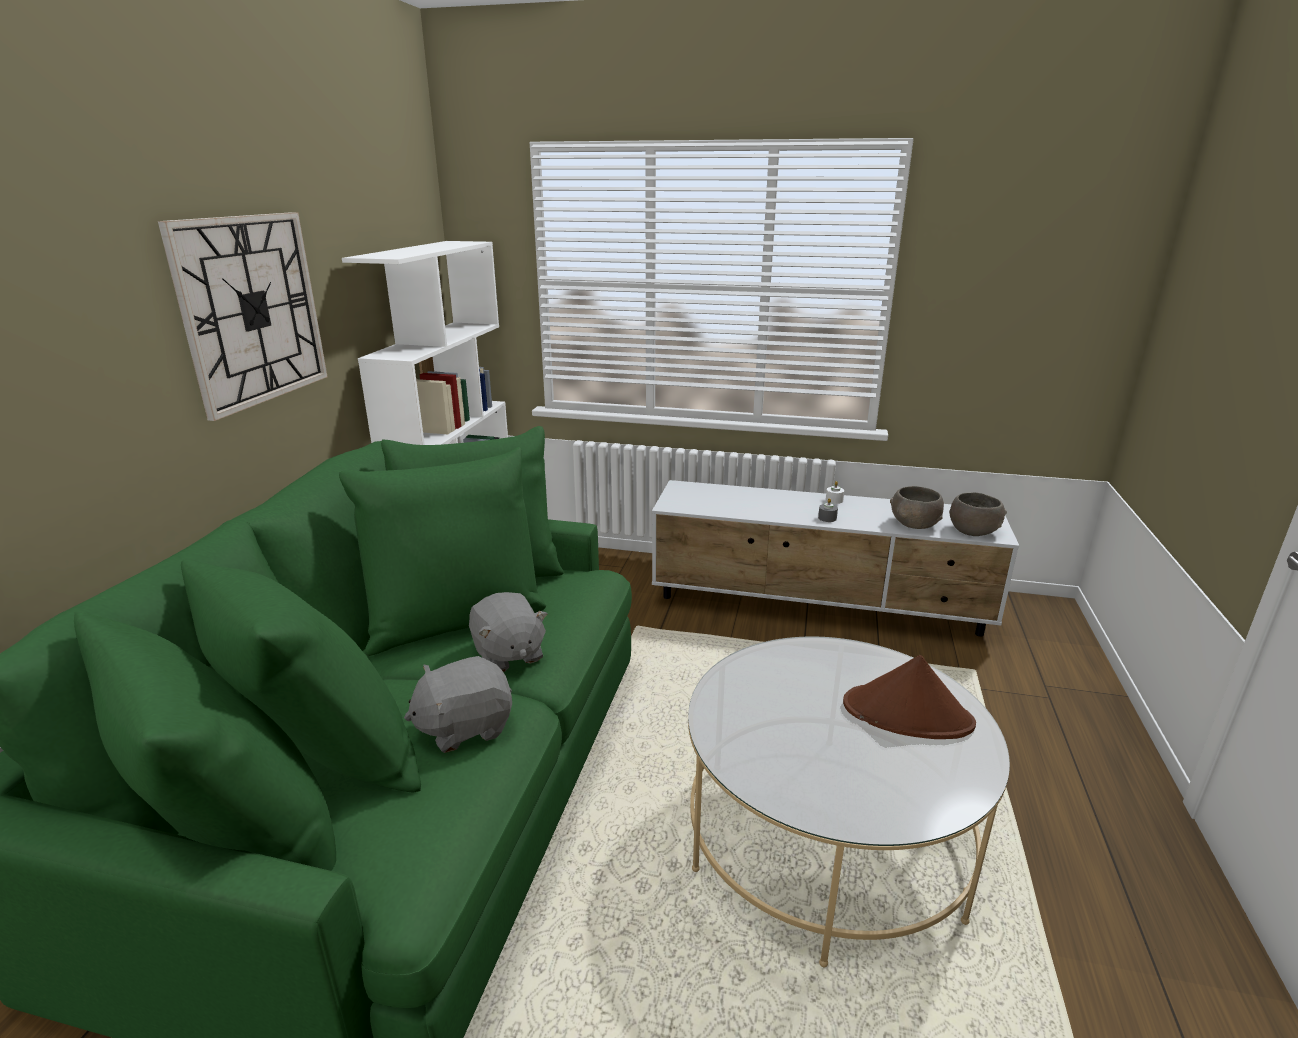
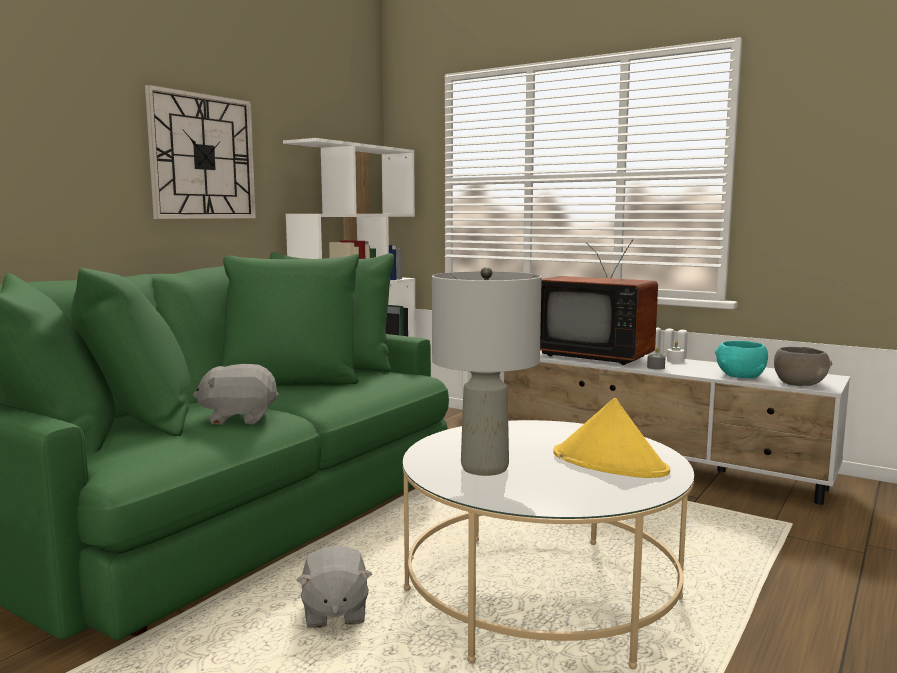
camera: 20 degrees right, 15 degrees down
grey plush toy [469,592,548,672] -> grey plush toy moved to [296,545,372,628]
brown hat [843,655,976,739] -> yellow hat [553,398,670,478]
grey bowl [890,486,944,529] -> turquoise bowl [715,341,768,378]
none -> grey table lamp [432,267,542,476]
none -> television [540,239,658,365]

